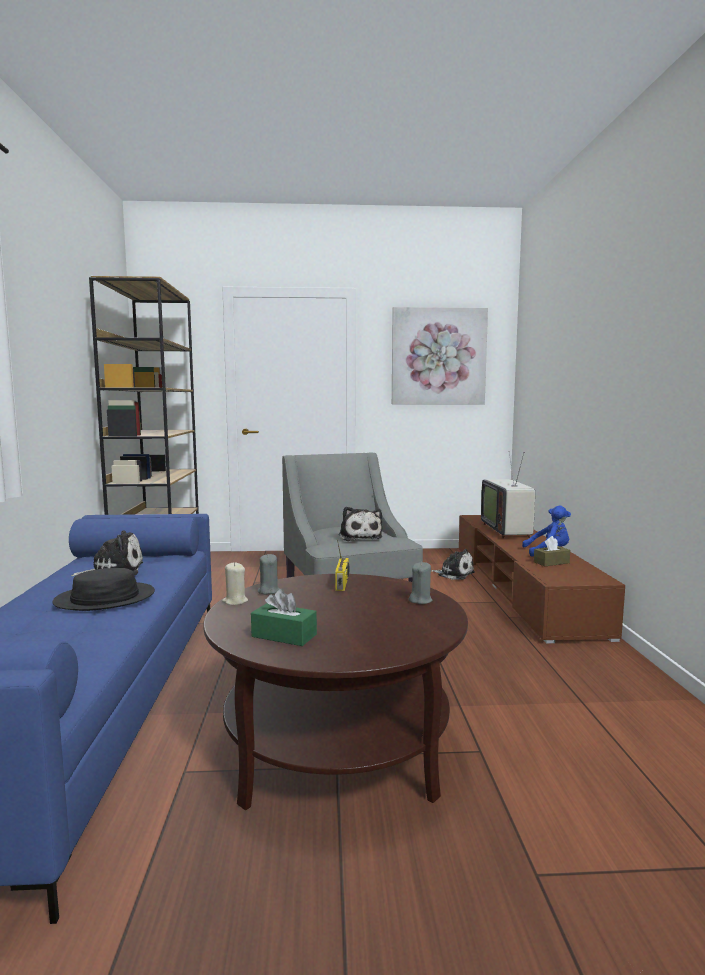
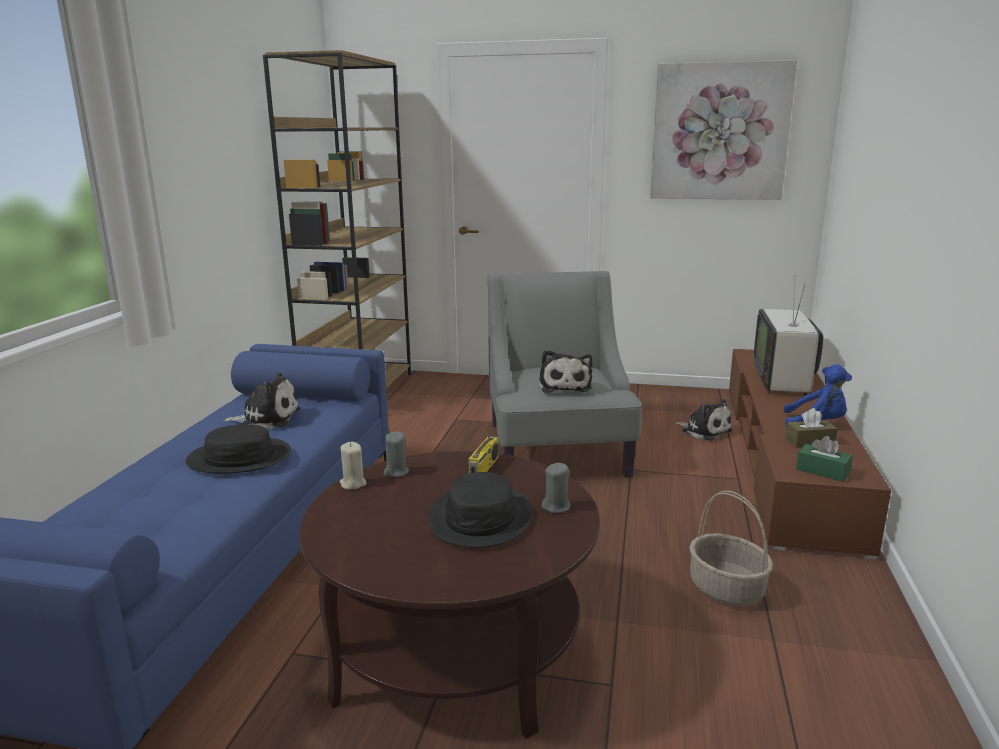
camera: 15 degrees right, 10 degrees up
green tissue box [251,589,317,646] -> green tissue box moved to [796,436,853,482]
none -> black hat [428,472,532,548]
none -> basket [689,490,773,607]

